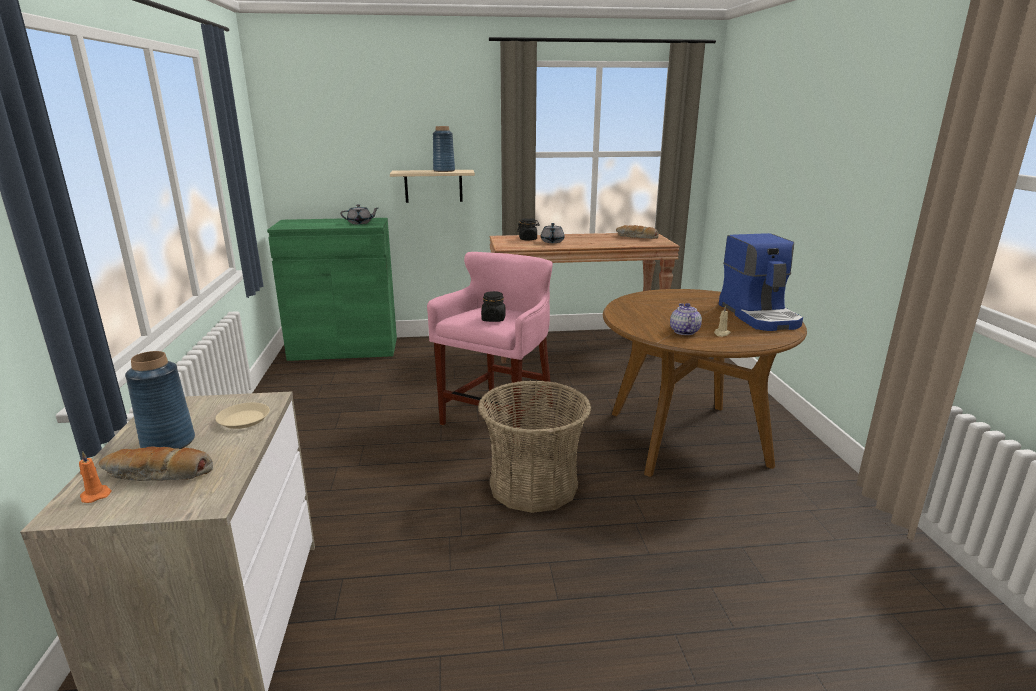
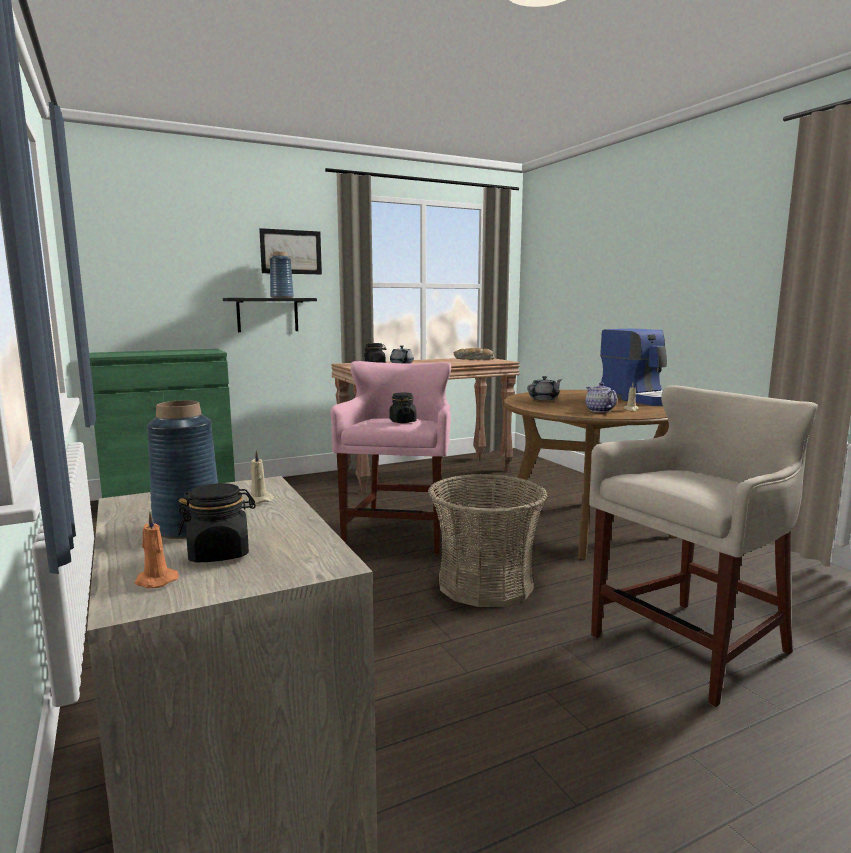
camera: 20 degrees left, 10 degrees down
bread [99,446,213,481] -> black jar [178,483,256,562]
beige plate [216,402,270,429] -> beige candle [245,450,274,504]
grey teapot [340,204,378,224] -> grey teapot moved to [527,376,562,400]
beige shelf [390,170,475,203] -> black shelf [223,298,317,332]
none -> picture [259,228,322,274]
none -> beige stool [589,385,818,707]

